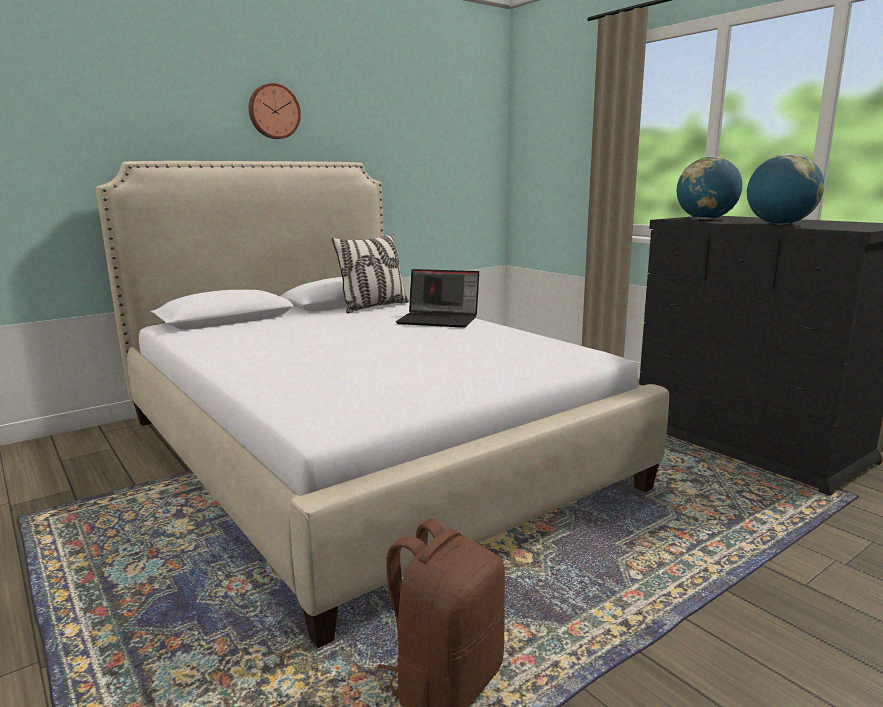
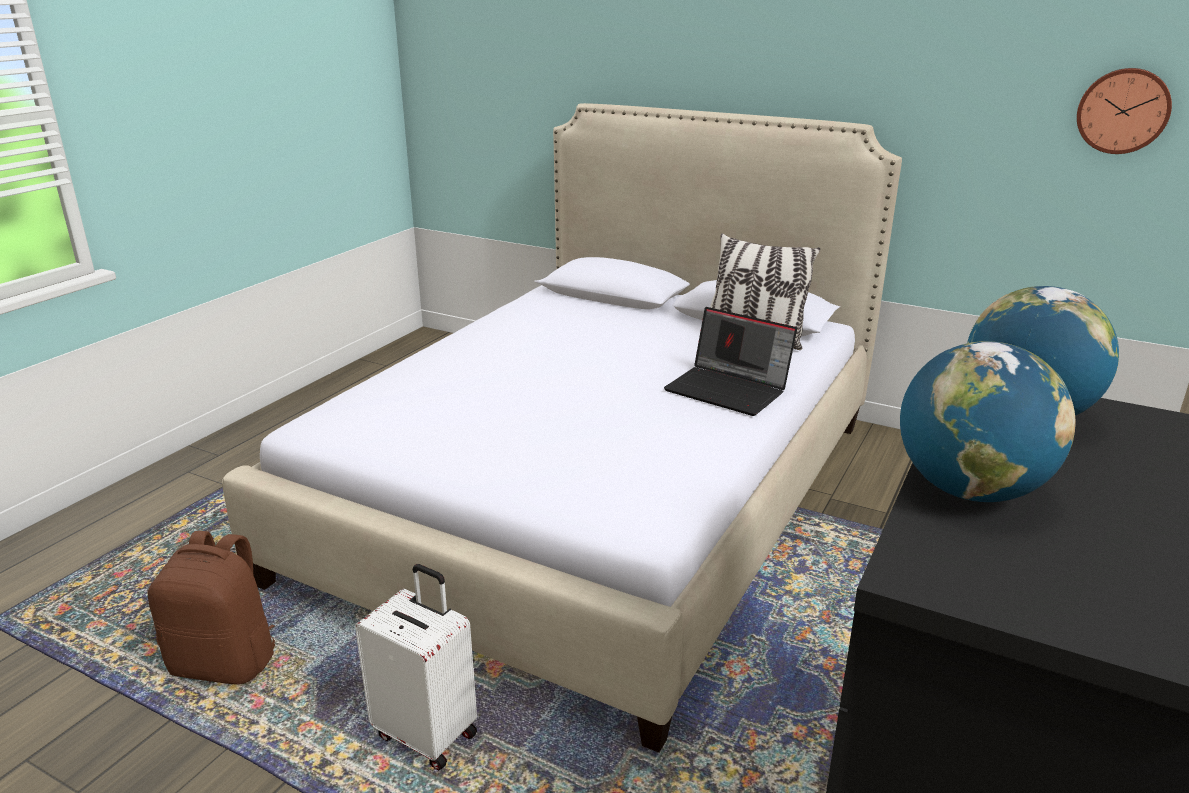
camera: 65 degrees right, 10 degrees up
wall clock [249,83,301,139] -> wall clock moved to [1077,68,1172,154]
laptop [396,269,479,328] -> laptop turned 45 degrees counterclockwise [664,307,797,416]
none -> white suitcase [355,564,477,770]

